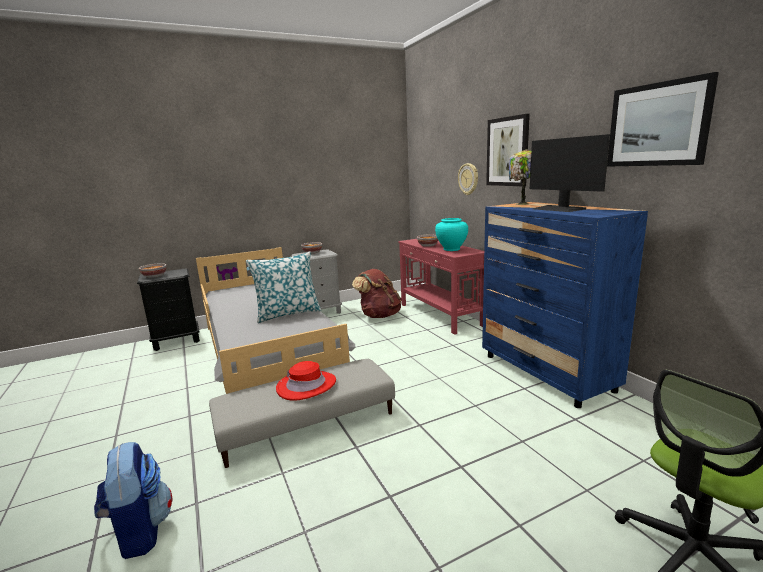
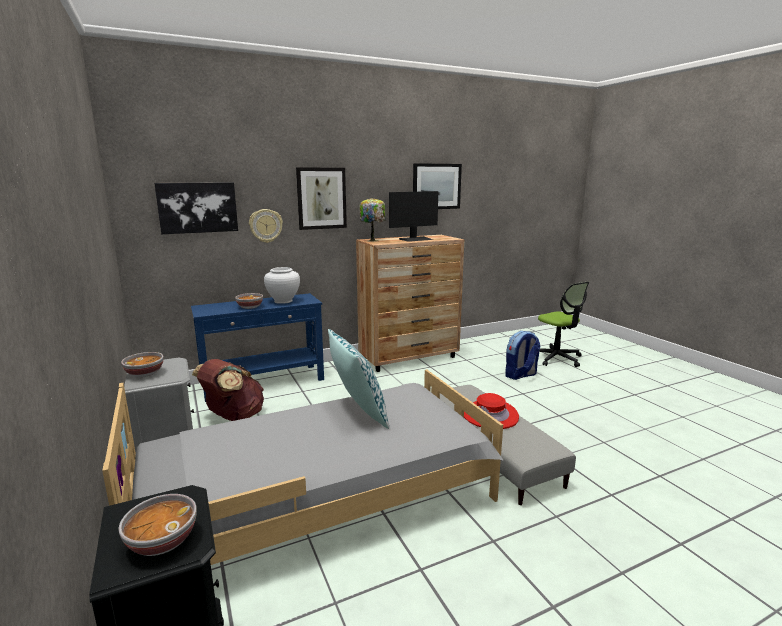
camera: 90 degrees left, 0 degrees up
backpack [94,442,173,559] -> backpack moved to [506,331,540,380]
red console table [398,239,484,335] -> blue console table [191,293,324,402]
turquoise vase [435,218,468,251] -> white vase [264,267,300,304]
blue dresser [482,202,648,408] -> brown dresser [356,235,464,372]
none -> picture [154,182,238,234]

